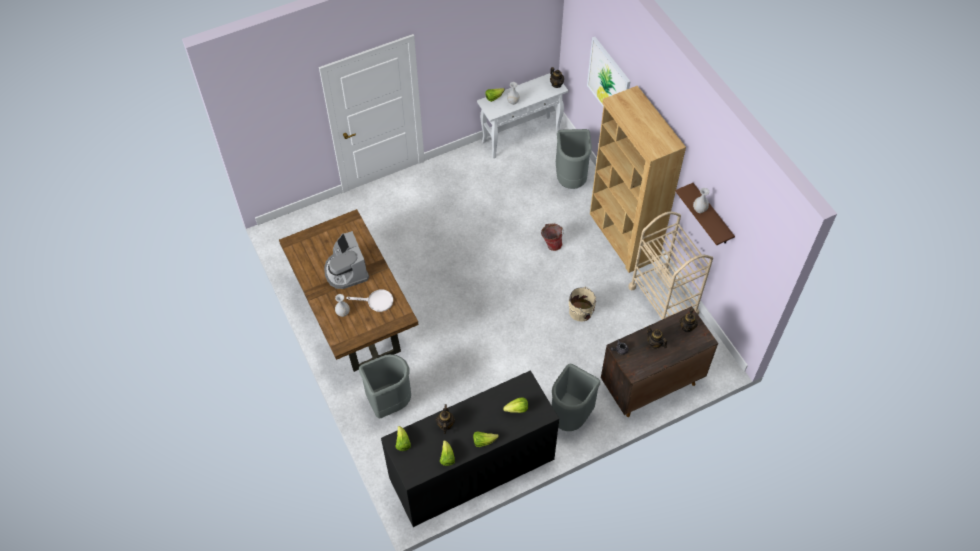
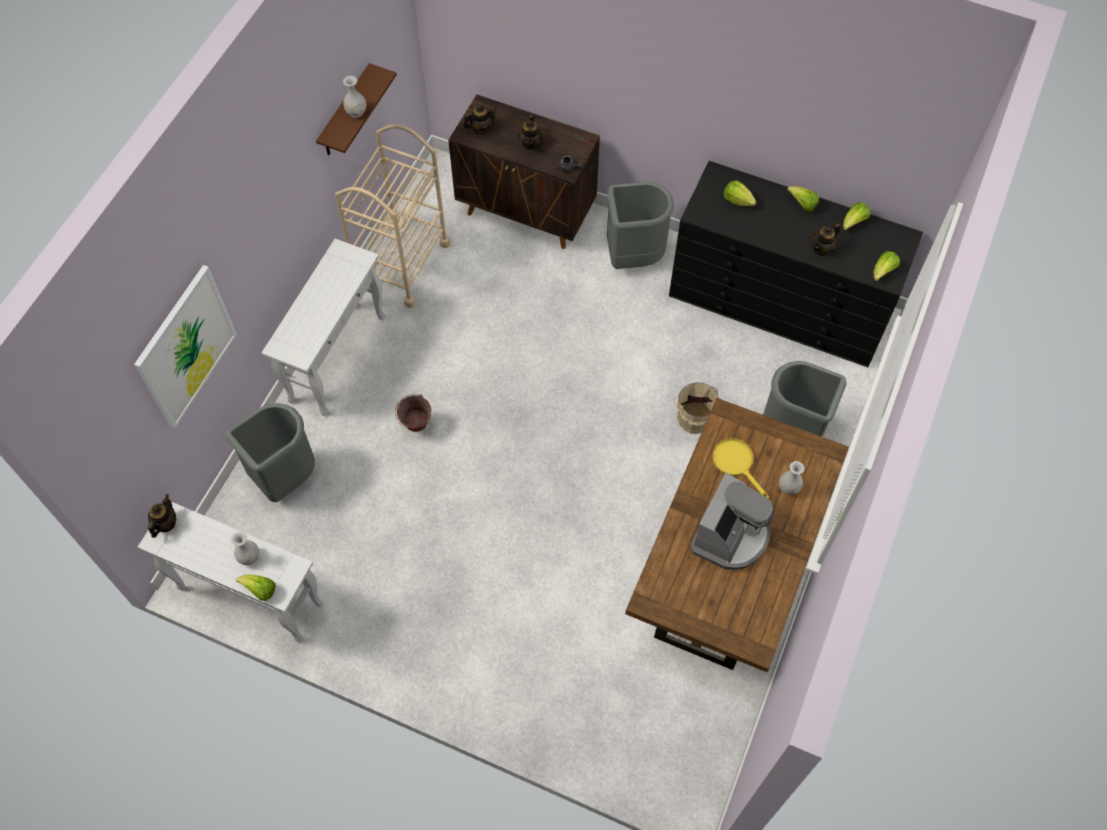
camera: 130 degrees left, 5 degrees up
white frying pan [346,289,393,312] -> yellow frying pan [712,438,769,499]
beige bucket [569,287,596,321] -> beige bucket moved to [674,382,719,434]
brown bookcase [590,86,686,273] -> white console table [262,239,385,416]

